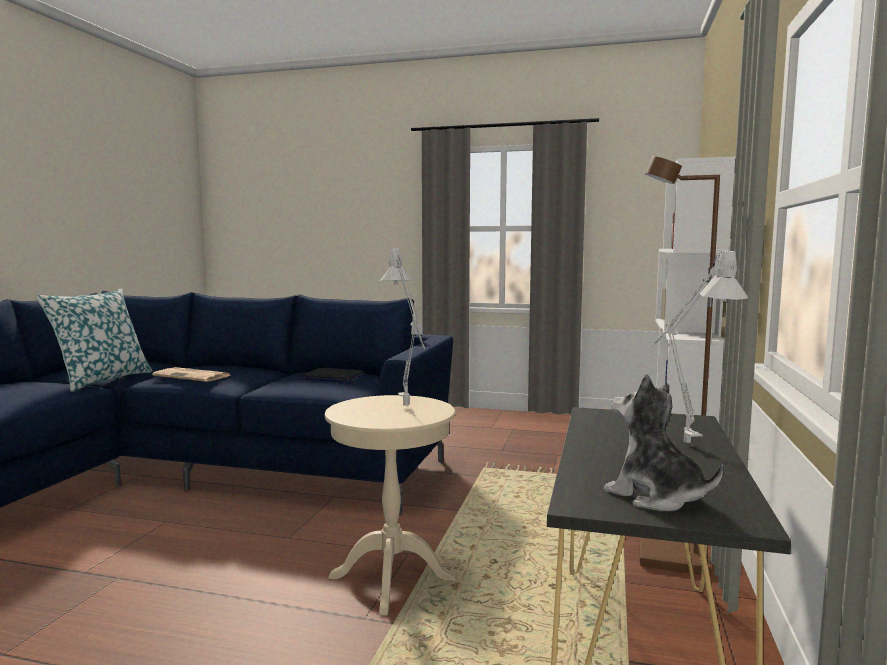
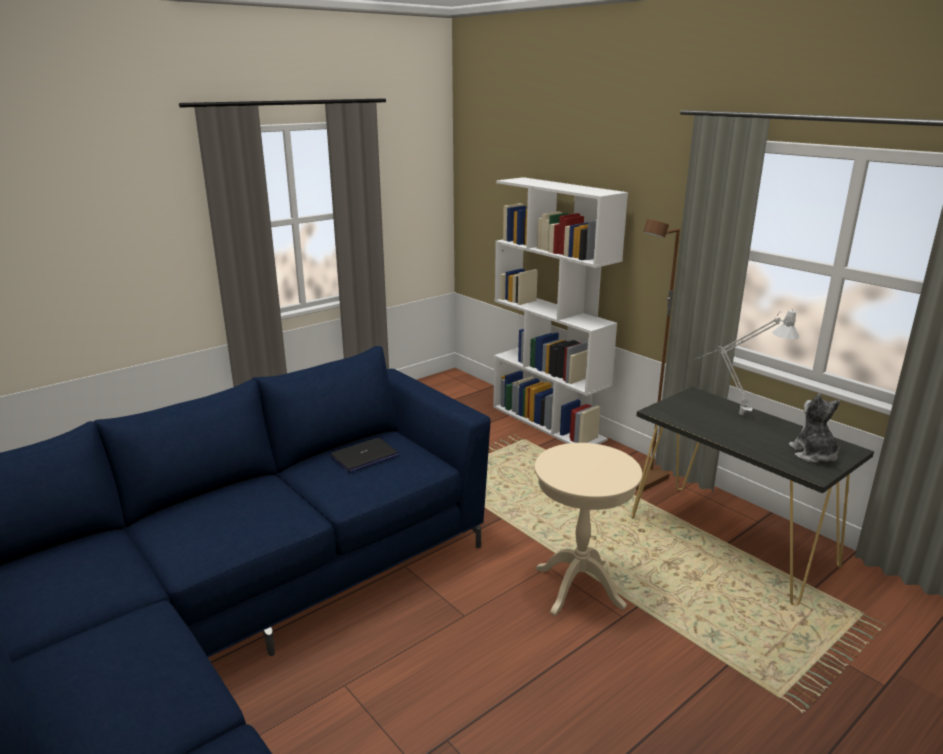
camera: 55 degrees left, 15 degrees up
pillow [36,289,153,392] -> none
newspaper [152,367,232,382] -> none
grey table lamp [380,246,425,406] -> none
plush toy [604,374,723,511] -> plush toy turned 90 degrees clockwise [789,393,840,463]

